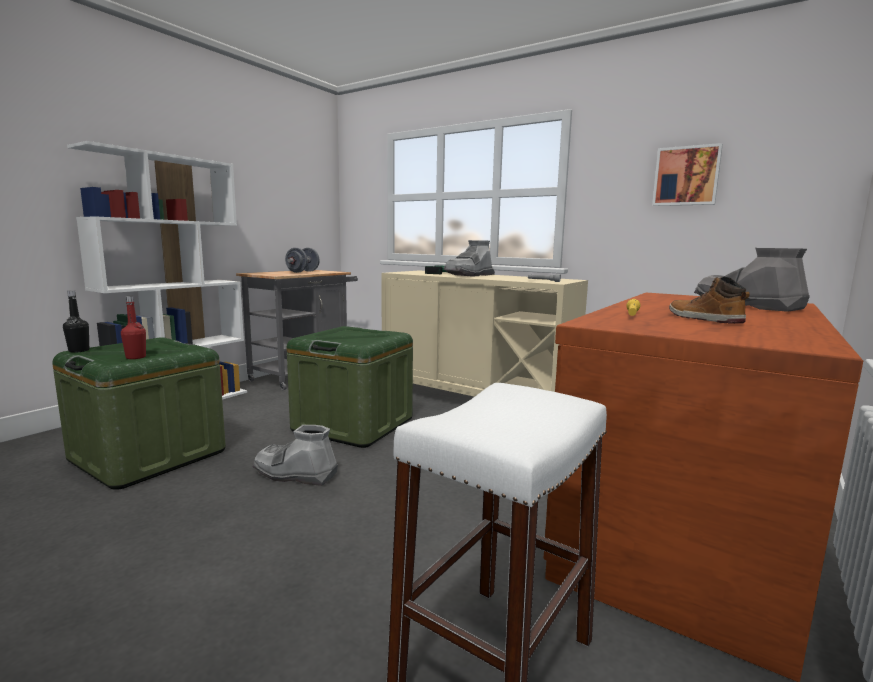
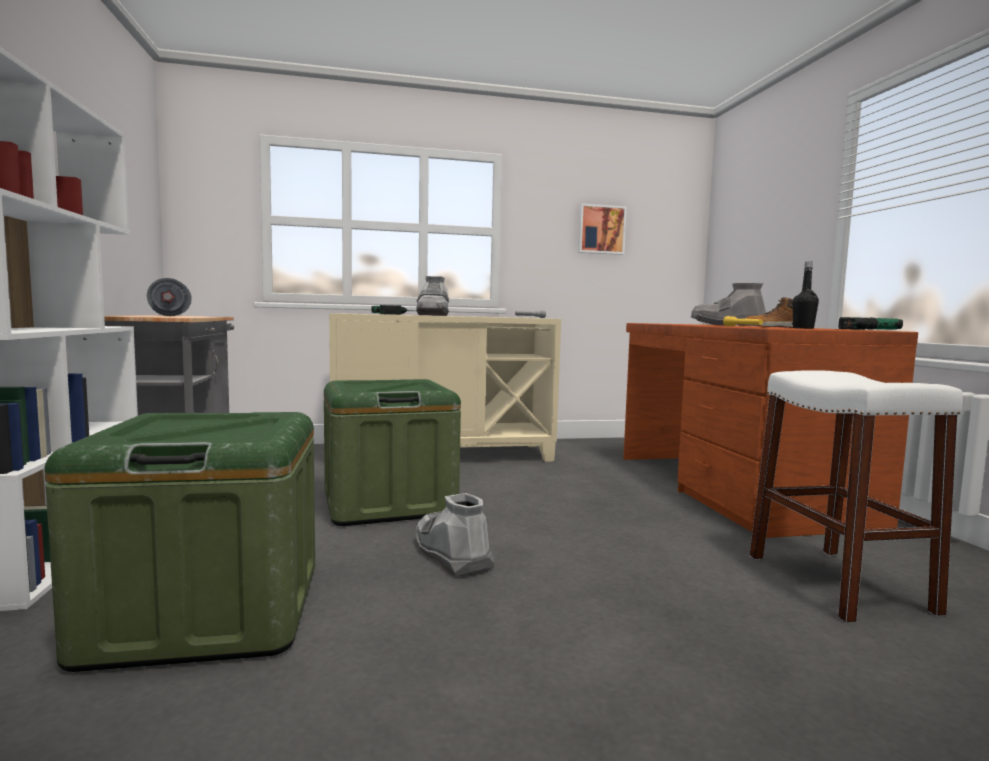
camera: 45 degrees left, 5 degrees down
black bottle [63,290,89,353] -> black bottle moved to [792,261,819,329]
red bottle [121,296,146,359] -> none
grey boot [252,425,338,486] -> grey boot turned 90 degrees clockwise [416,493,494,577]
none -> power drill [838,317,903,330]

